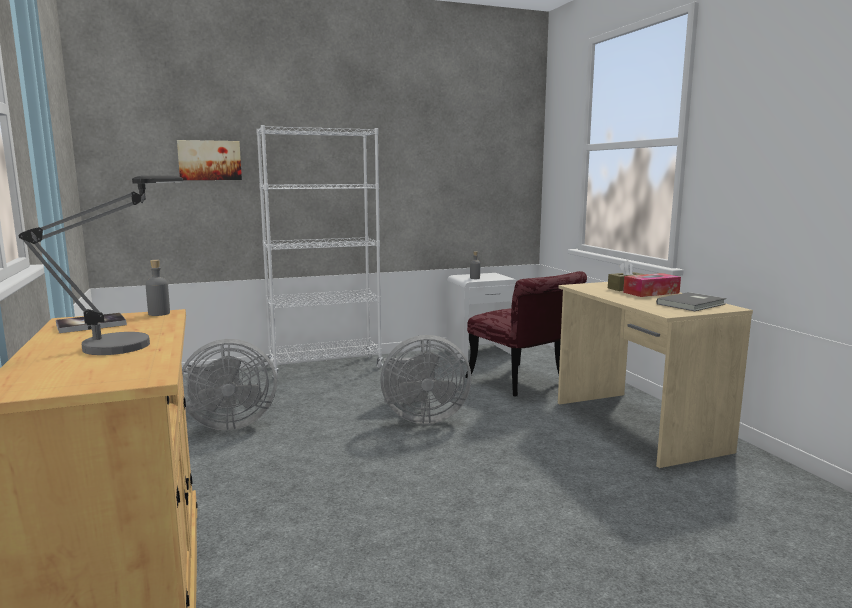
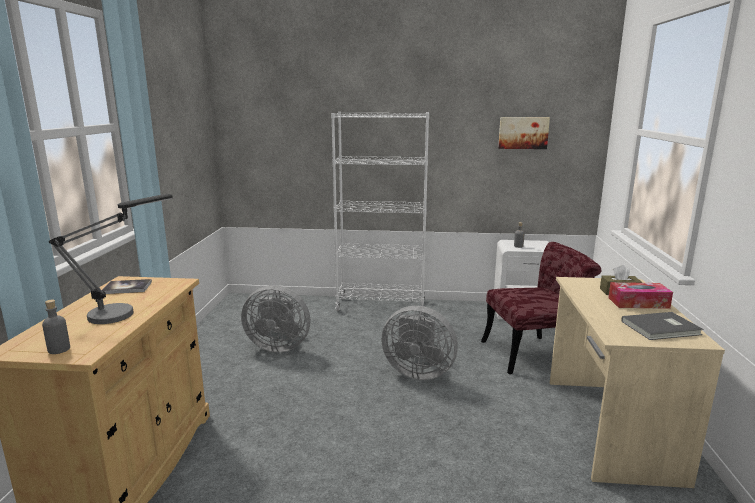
camera: 25 degrees right, 5 degrees up
grey bottle [146,260,170,316] -> grey bottle moved to [42,300,70,354]
picture [177,140,242,180] -> picture moved to [498,117,550,149]
red chair [465,271,587,397] -> red chair turned 90 degrees counterclockwise [481,242,601,374]

